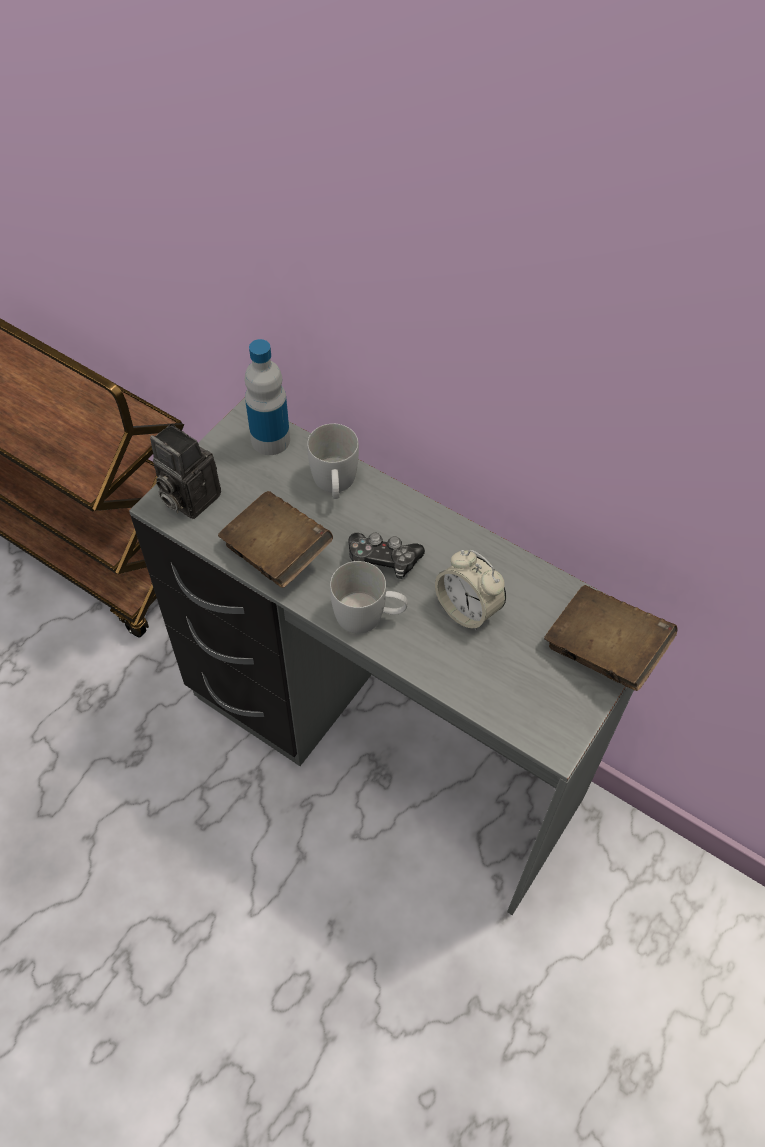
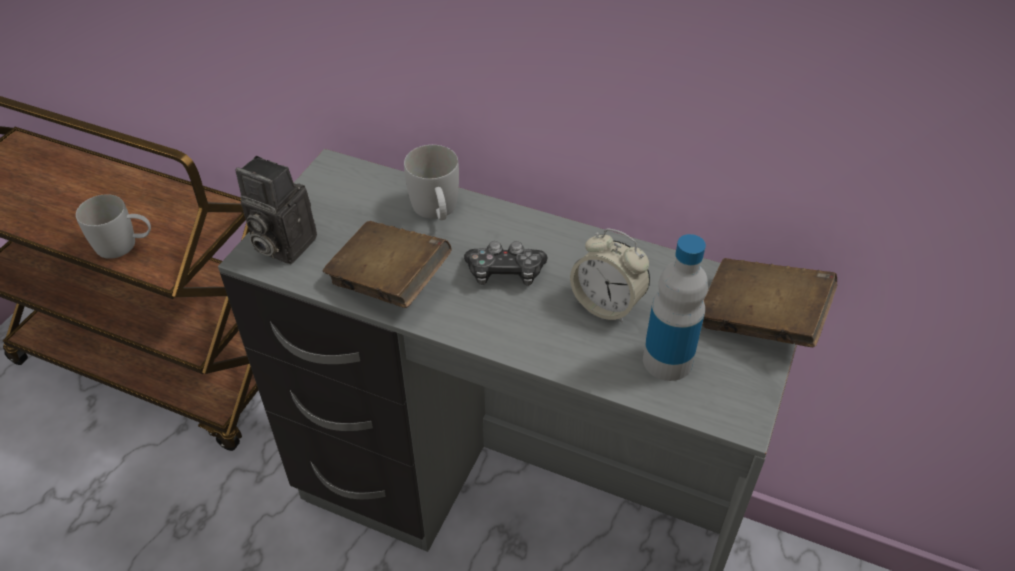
camera: 10 degrees left, 10 degrees down
bottle [245,339,290,455] -> bottle moved to [643,234,708,381]
white mug [330,561,408,634] -> white mug moved to [76,194,151,259]

